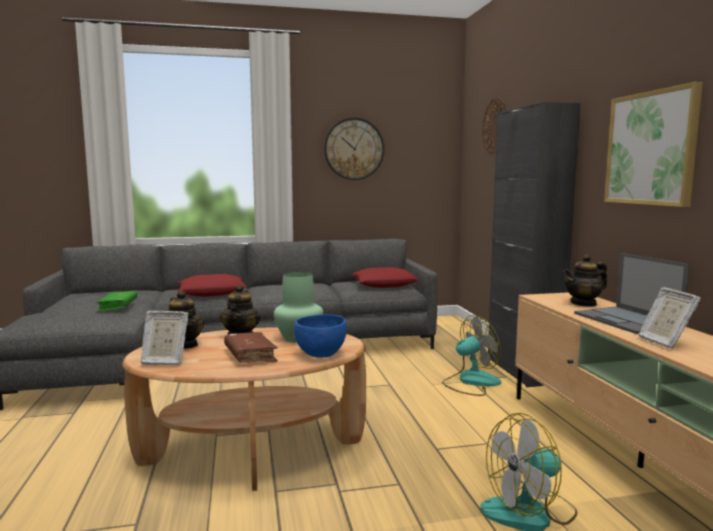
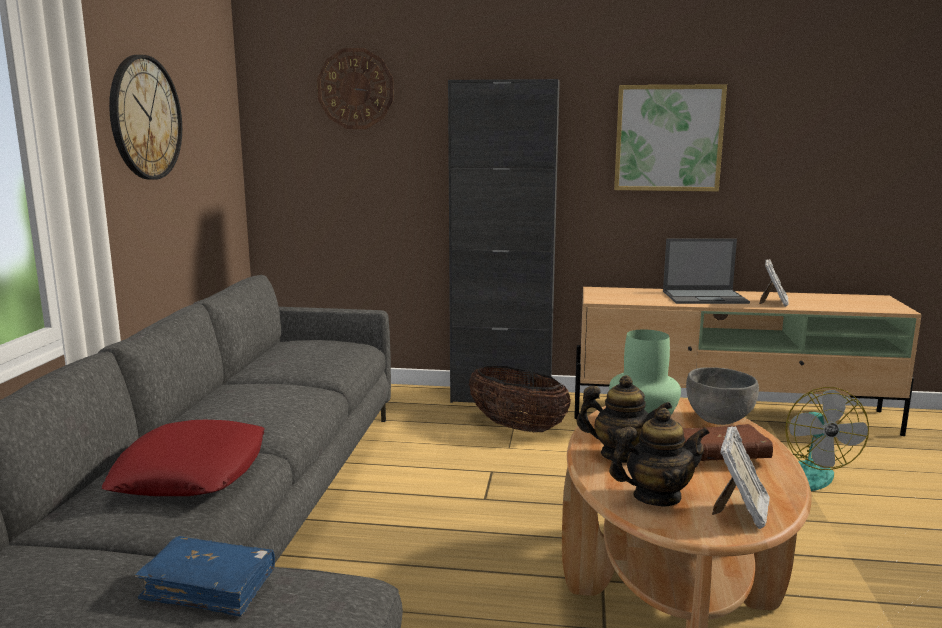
camera: 70 degrees left, 5 degrees up
green book [96,291,137,312] -> blue book [135,536,275,617]
blue bowl [294,314,347,357] -> grey bowl [686,367,759,425]
red pillow [351,267,419,288] -> none
fan [442,315,501,396] -> basket [469,366,571,433]
teapot [563,254,607,307] -> none
picture frame [638,287,701,349] -> picture frame turned 75 degrees counterclockwise [759,259,789,307]

